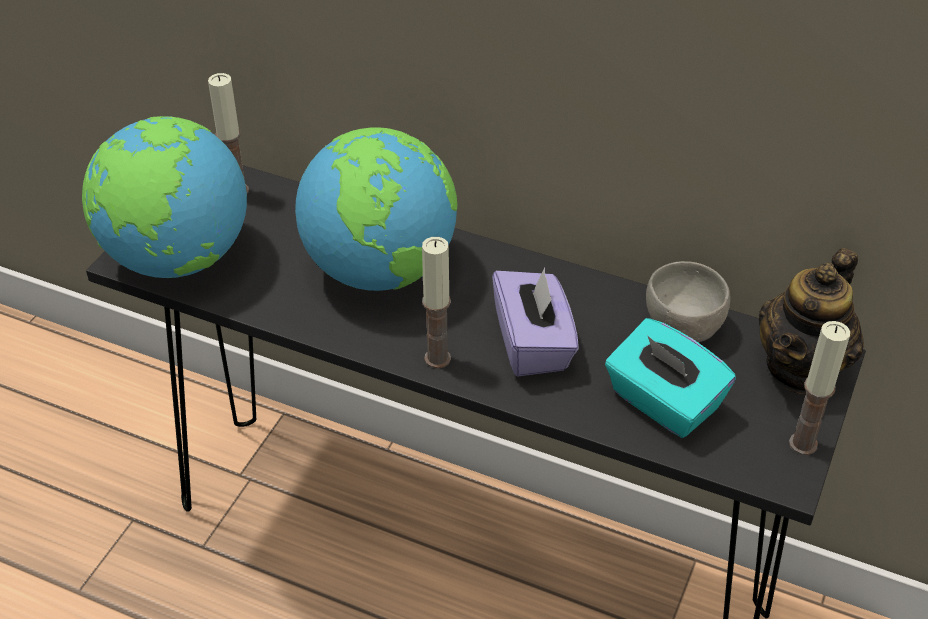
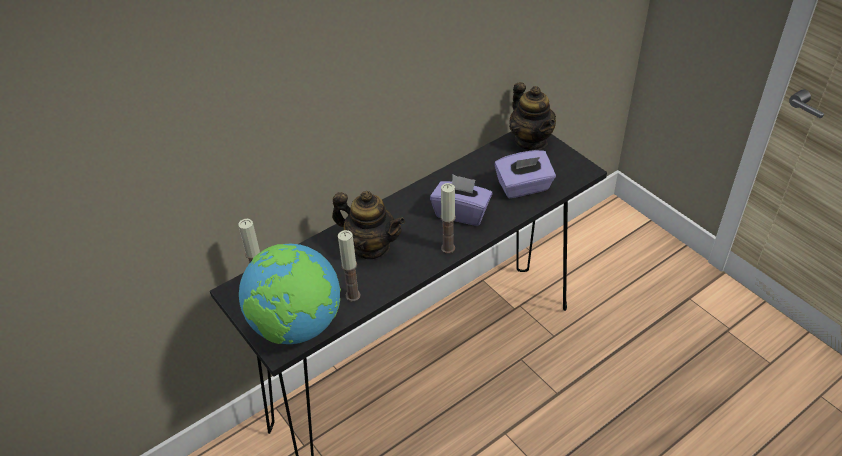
camera: 60 degrees left, 0 degrees up
globe [295,127,457,291] -> teapot [332,191,405,259]
turquoise tissue box [605,318,736,438] -> purple tissue box [494,150,556,198]
grey bowl [646,261,730,343] -> none
candle [789,321,850,455] -> candle moved to [338,230,361,301]

